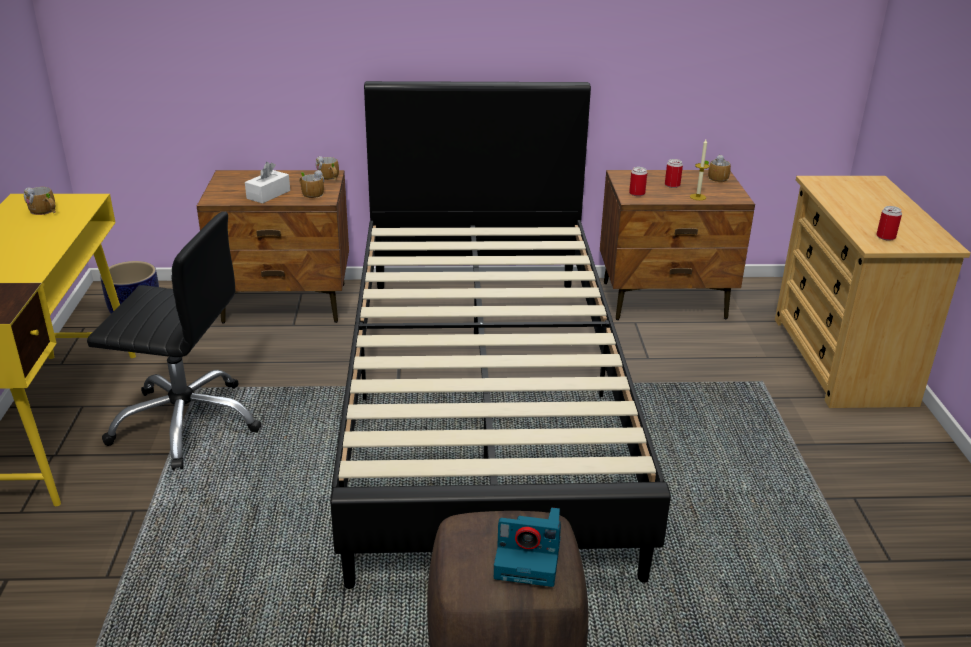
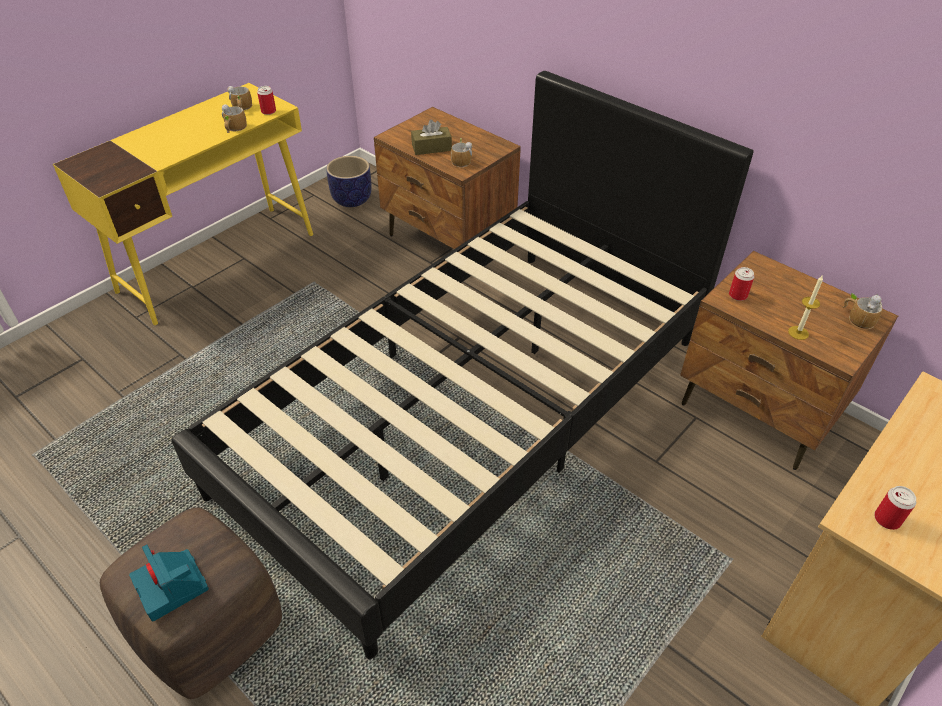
camera: 45 degrees right, 15 degrees up
black office chair [87,212,262,470] -> none
white tissue box [245,162,290,204] -> brown tissue box [411,120,452,155]
mug [316,156,339,180] -> mug moved to [221,105,247,133]
can [665,159,683,188] -> can moved to [257,86,276,115]

